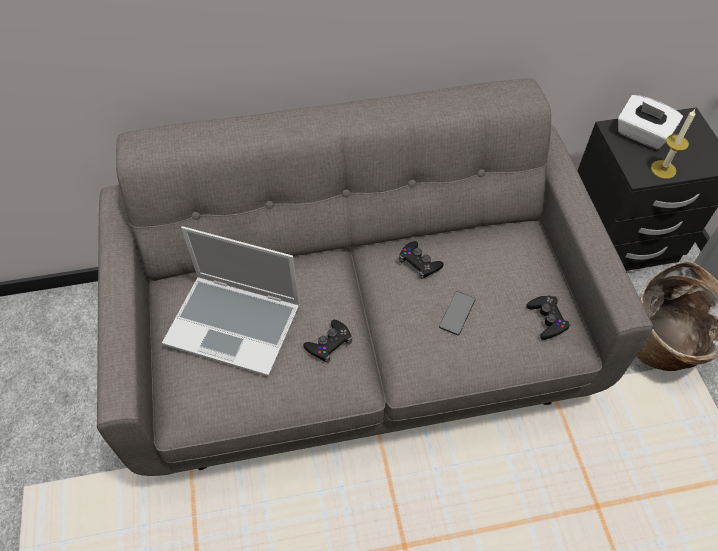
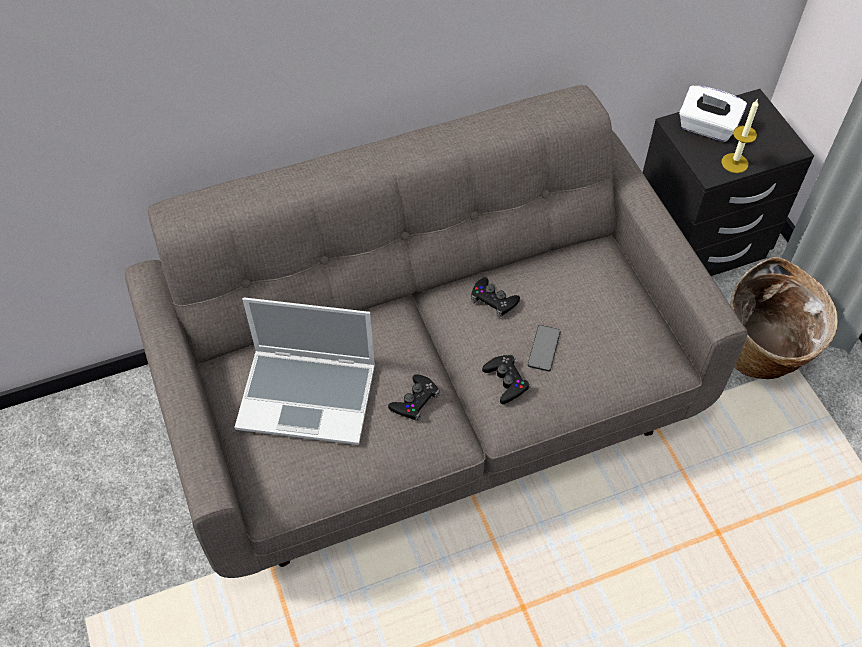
camera: 10 degrees left, 0 degrees up
black game controller [526,296,571,340] -> black game controller moved to [482,355,530,404]

